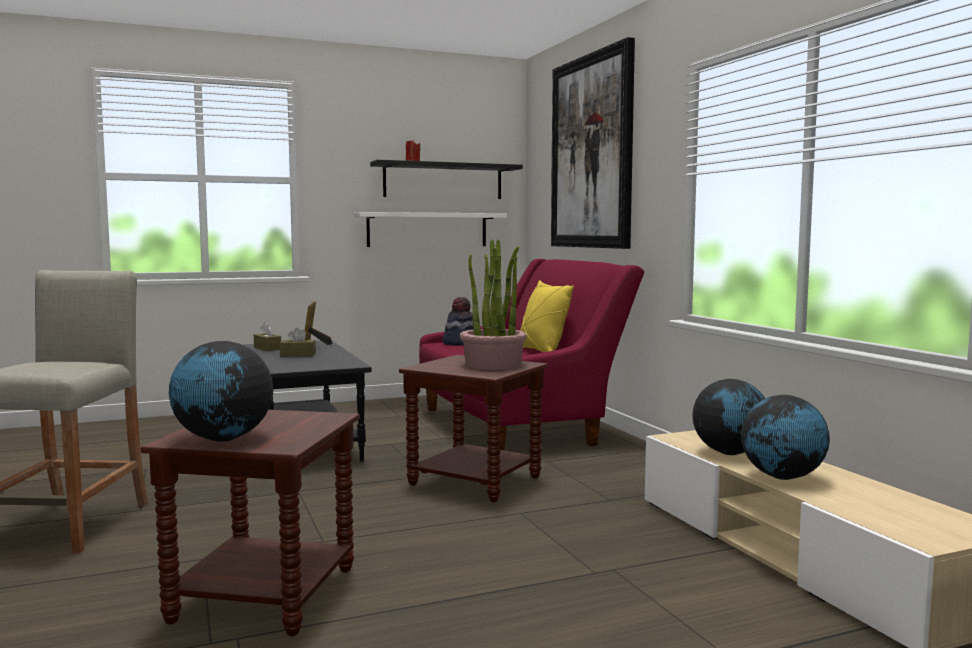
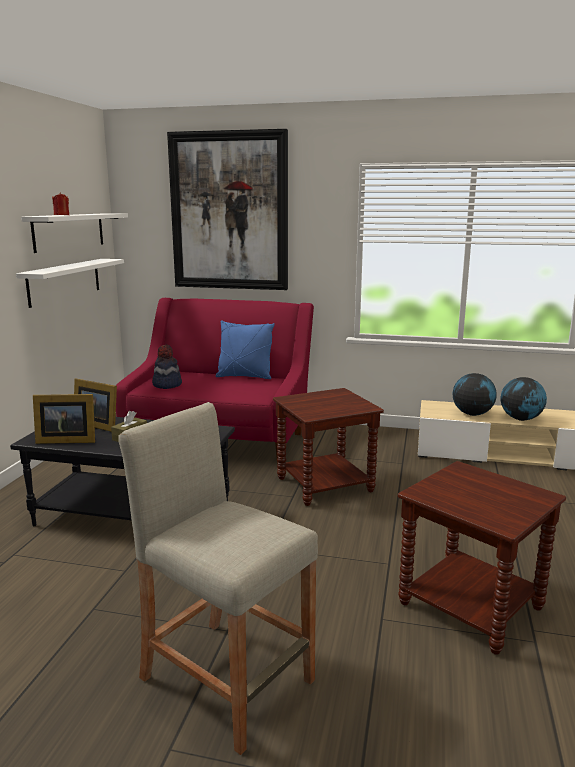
camera: 55 degrees left, 10 degrees up
globe [169,341,273,442] -> none
brown tissue box [254,322,281,351] -> picture frame [33,394,95,444]
black shelf [370,160,523,199] -> white shelf [21,213,128,253]
potted plant [460,239,527,370] -> none
yellow pillow [520,280,574,352] -> blue pillow [215,320,275,379]

